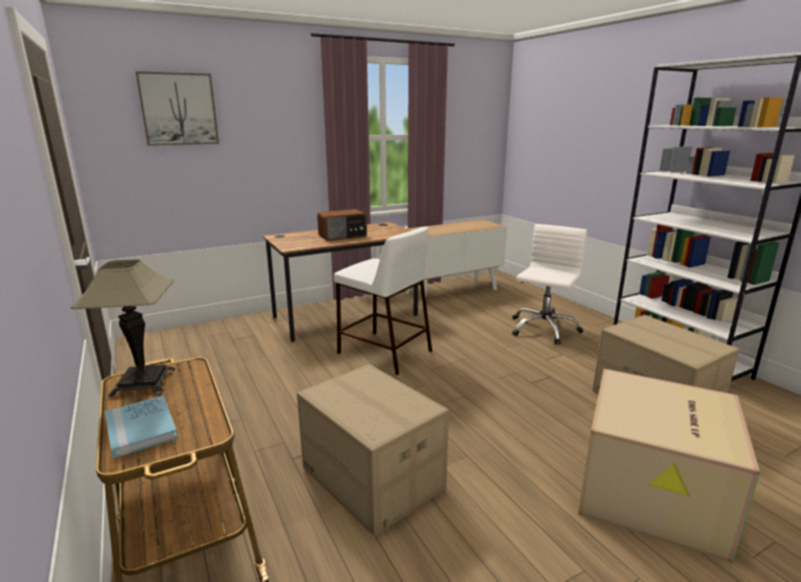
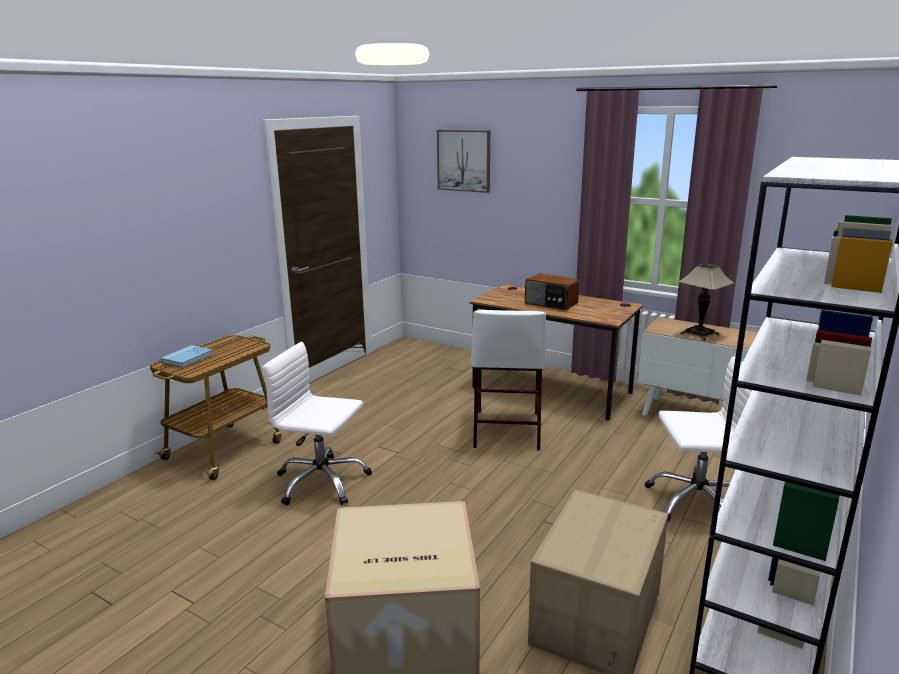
camera: 60 degrees right, 0 degrees up
table lamp [71,259,175,397] -> table lamp moved to [678,264,735,341]
cardboard box [297,364,449,537] -> white office chair [262,342,372,505]

